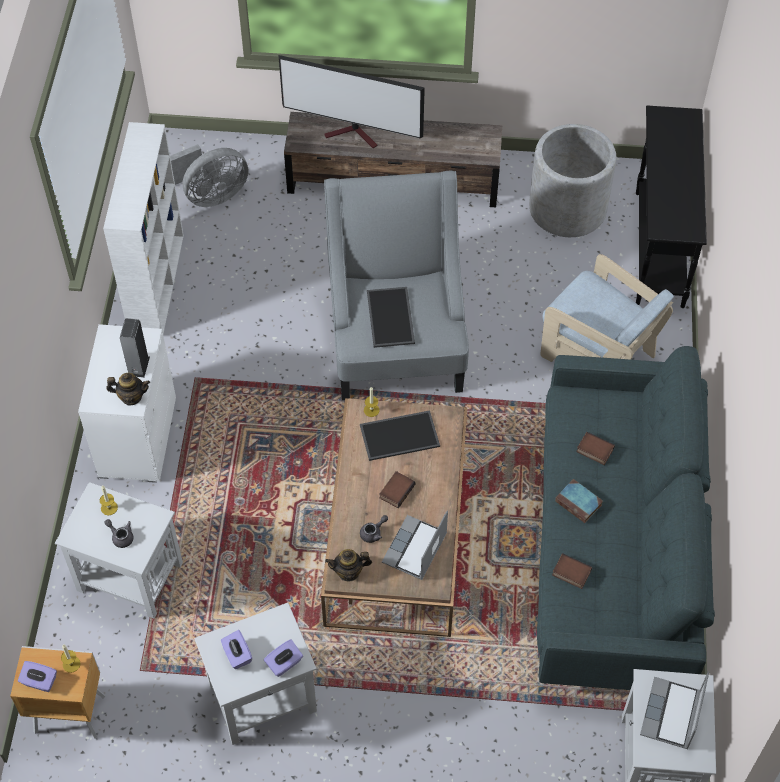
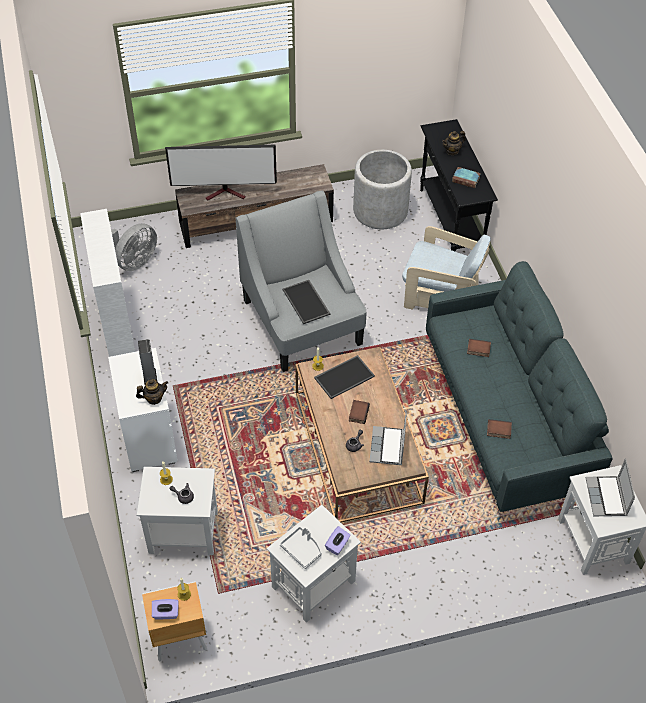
camera: 20 degrees left, 5 degrees down
purple tissue box [221,630,252,669] -> grey tray [280,527,322,569]
teapot [325,549,372,582] -> teapot moved to [442,131,465,155]
book [555,479,603,523] -> book moved to [452,167,481,188]

